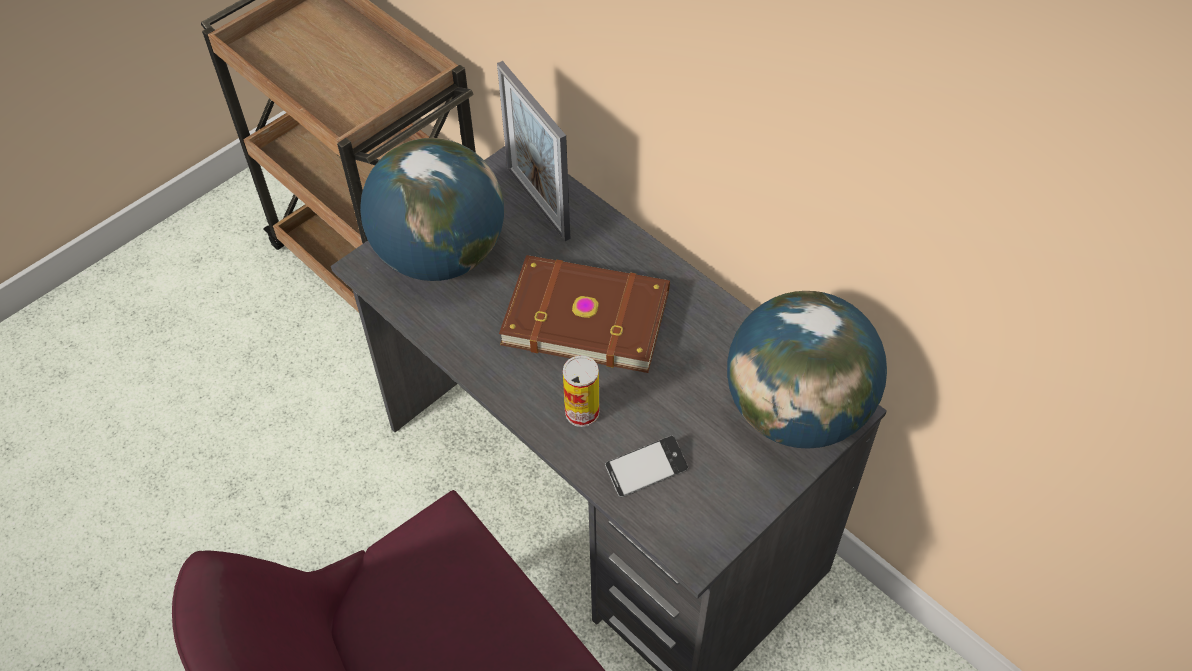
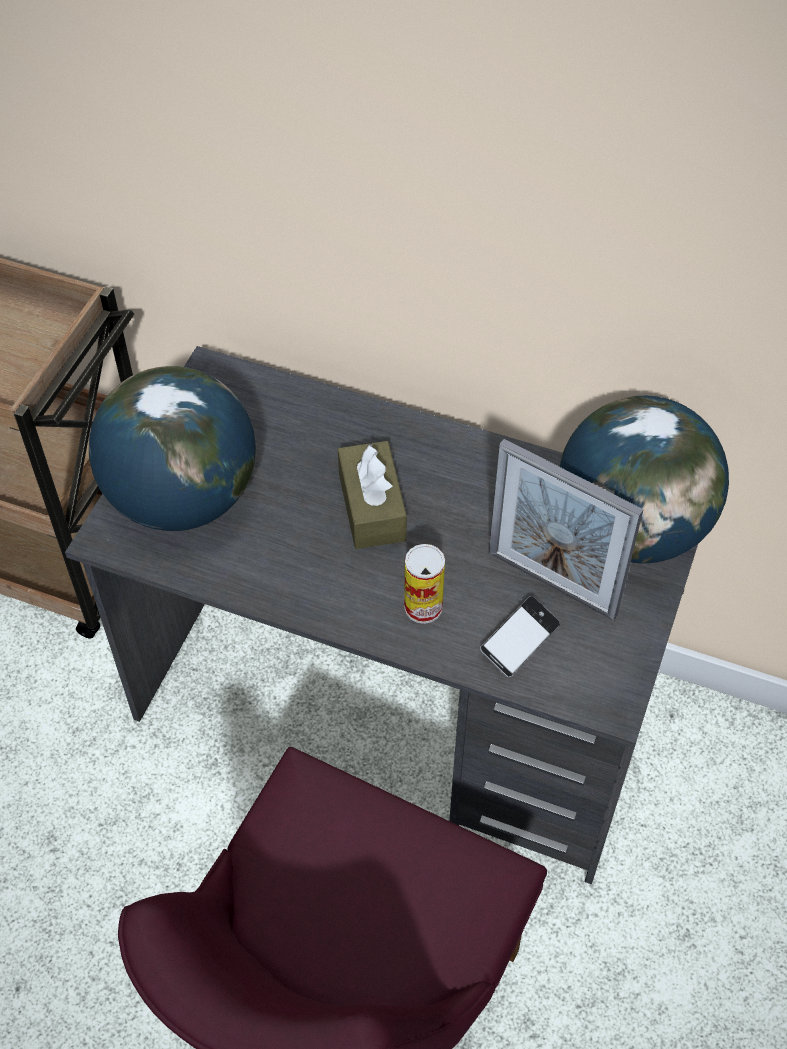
camera: 25 degrees left, 0 degrees up
picture frame [497,61,570,241] -> picture frame moved to [489,439,644,621]
brown book [499,255,670,373] -> brown tissue box [338,441,407,549]

